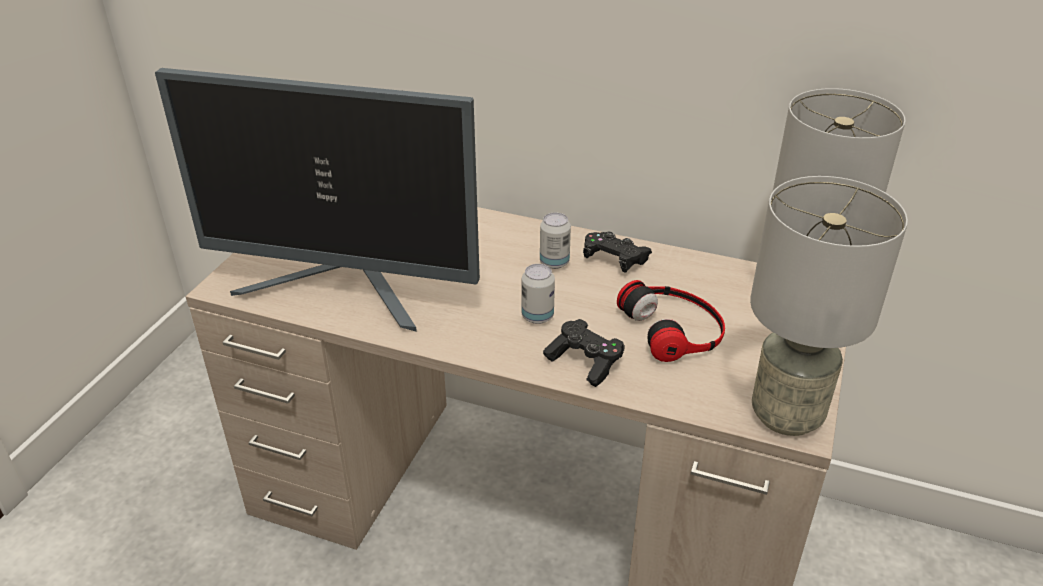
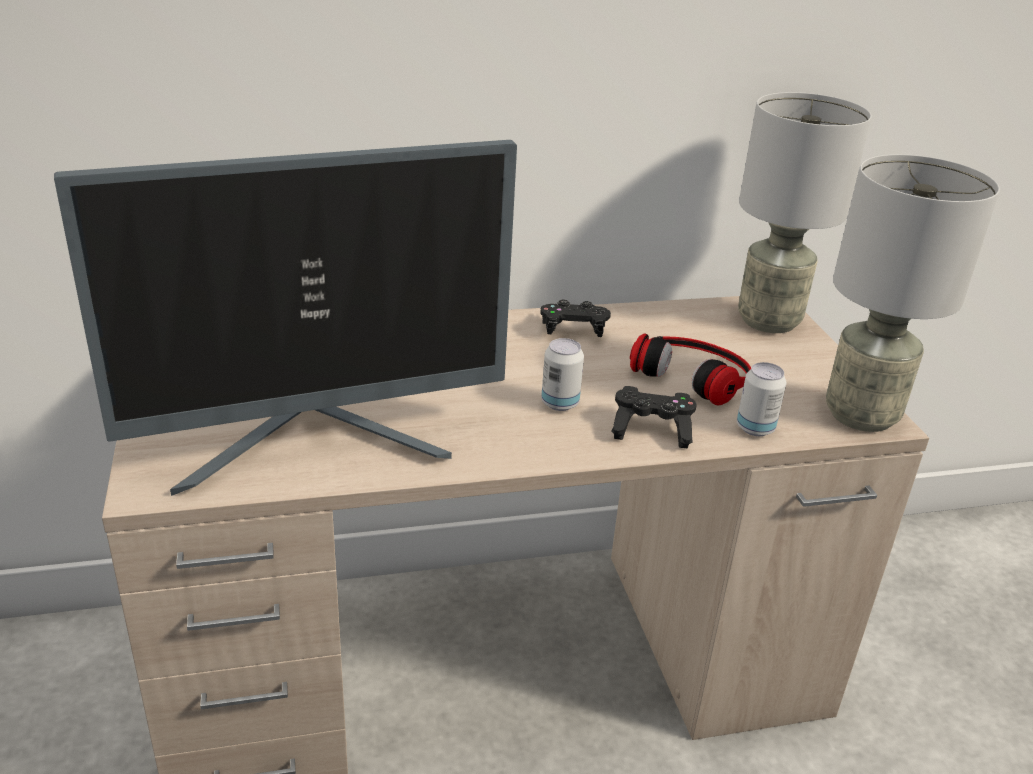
camera: 35 degrees left, 5 degrees down
can [540,213,571,269] -> can moved to [737,362,786,436]

